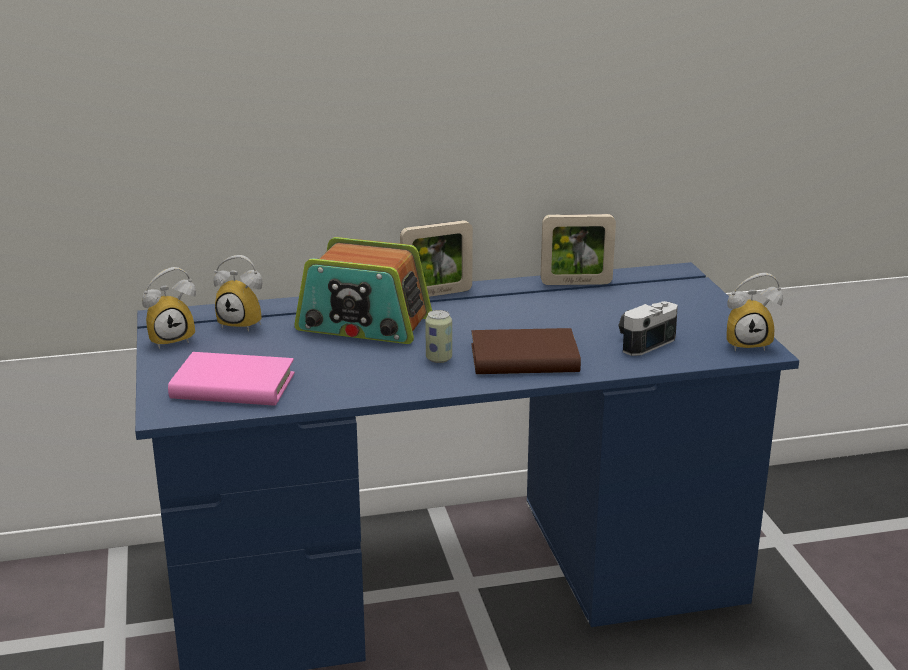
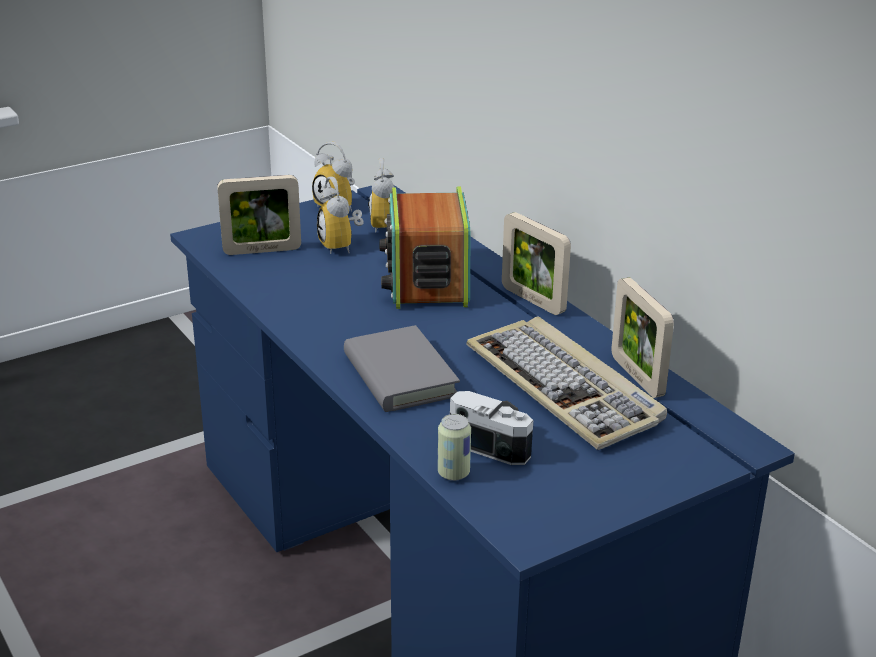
camera: 70 degrees right, 5 degrees up
pink book [168,352,295,405] -> picture frame [217,175,301,255]
can [425,310,452,363] -> can moved to [438,414,471,481]
brown book [471,328,581,374] -> grey book [344,325,460,412]
alarm clock [726,273,783,351] -> alarm clock moved to [317,176,364,254]
none -> keyboard [466,316,667,450]

